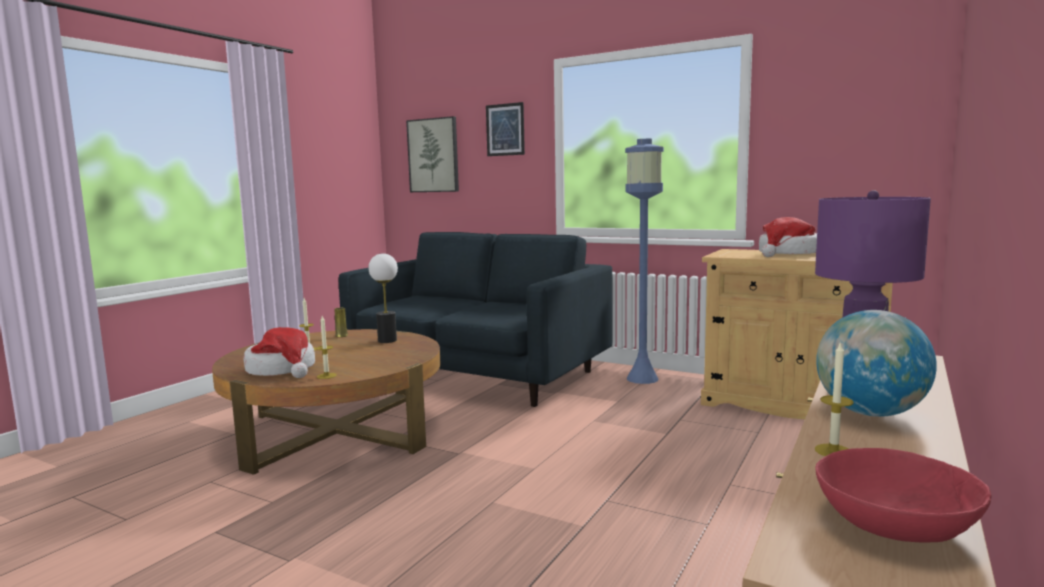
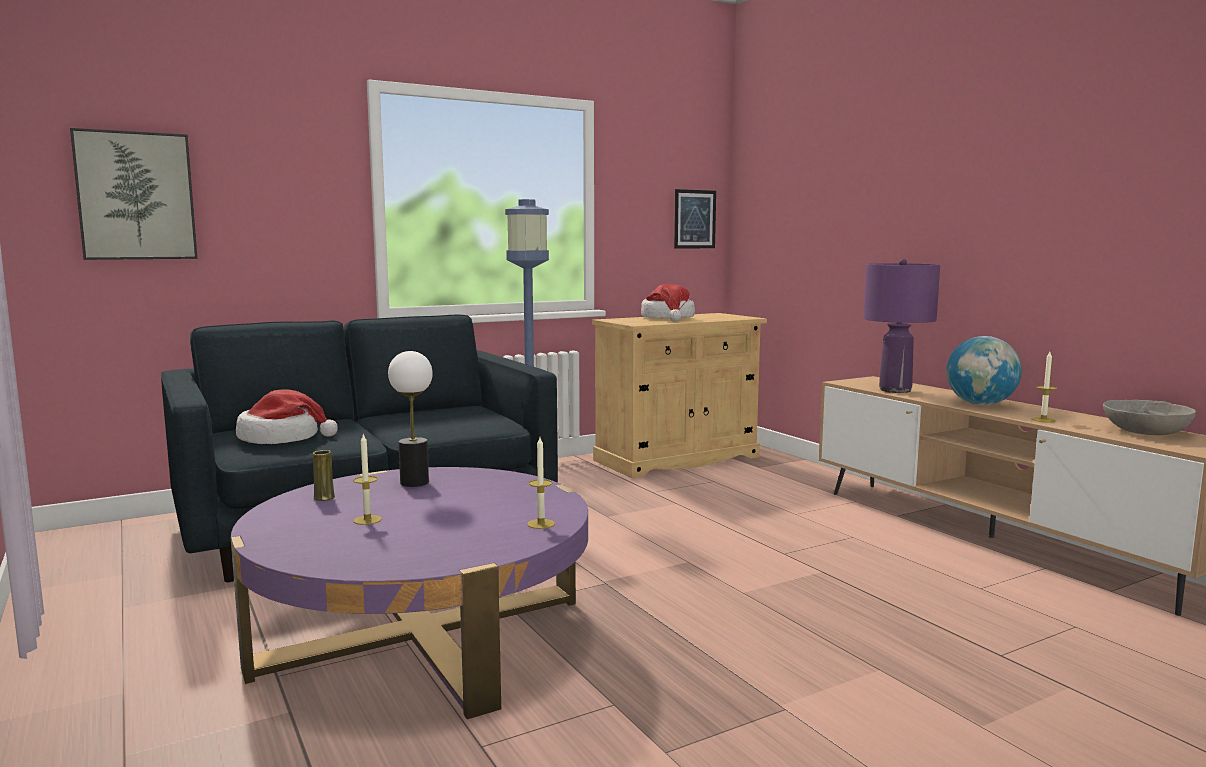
camera: 60 degrees left, 0 degrees up
brown coffee table [212,329,441,475] -> purple coffee table [231,467,588,719]
hat [244,327,315,378] -> hat moved to [236,389,338,444]
picture [486,102,525,156] -> picture moved to [674,189,716,248]
red bowl [816,448,992,543] -> grey bowl [1103,400,1196,435]

